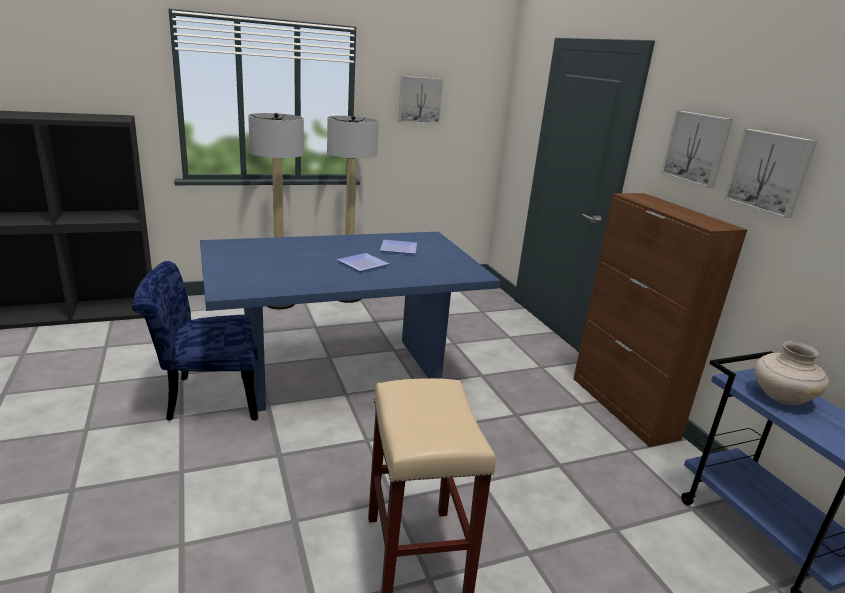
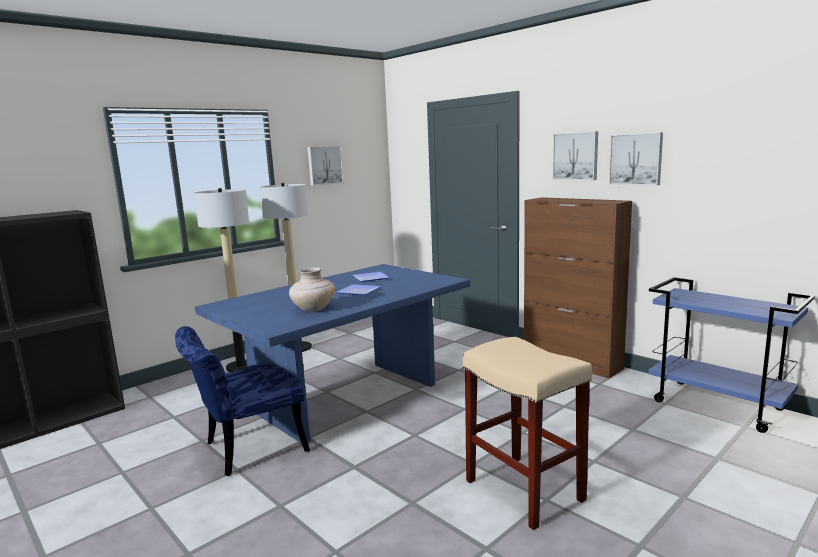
camera: 20 degrees left, 10 degrees down
beige vase [754,341,829,405] -> beige vase moved to [289,267,335,312]

